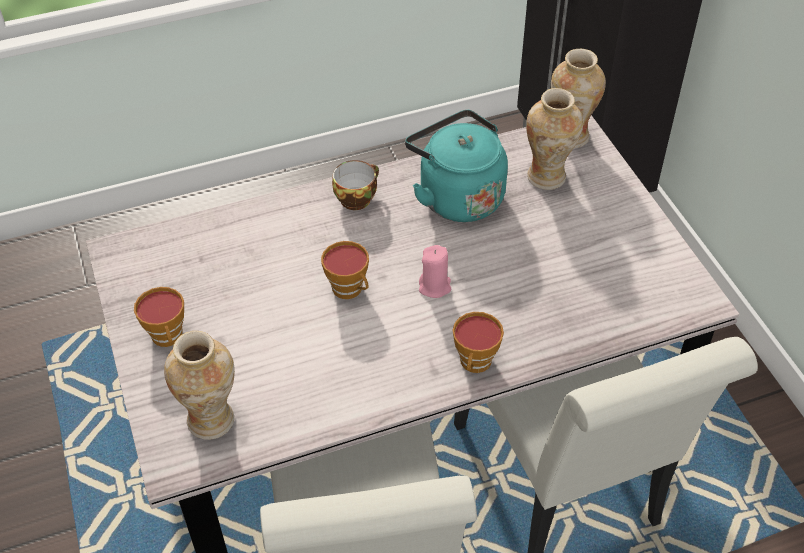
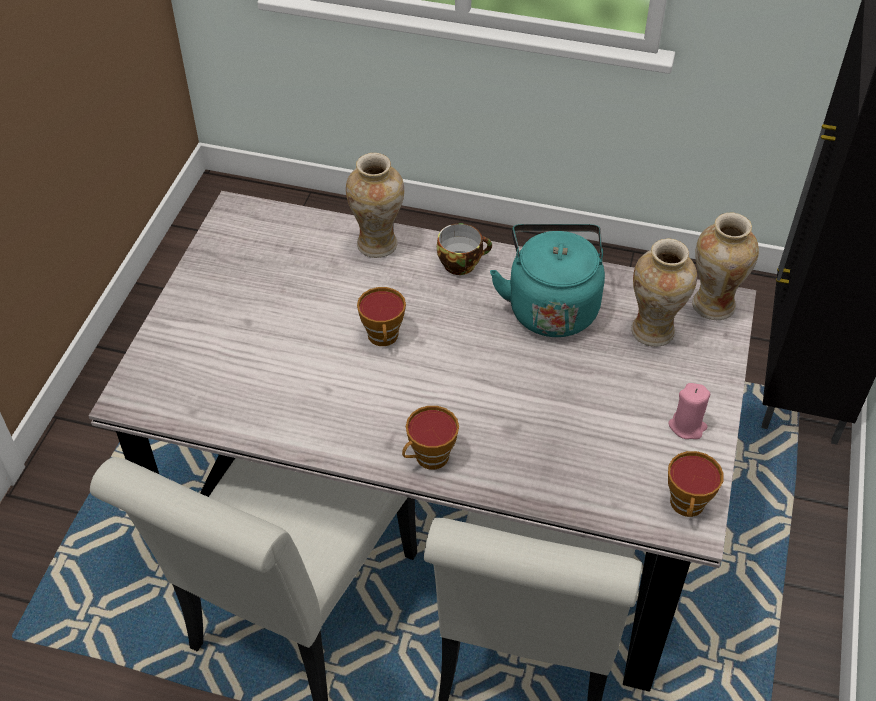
camera: 35 degrees right, 0 degrees up
cup [134,287,184,347] -> cup moved to [668,451,724,517]
vase [164,331,235,440] -> vase moved to [346,153,404,258]
pink candle [419,245,451,298] -> pink candle moved to [668,383,710,439]

